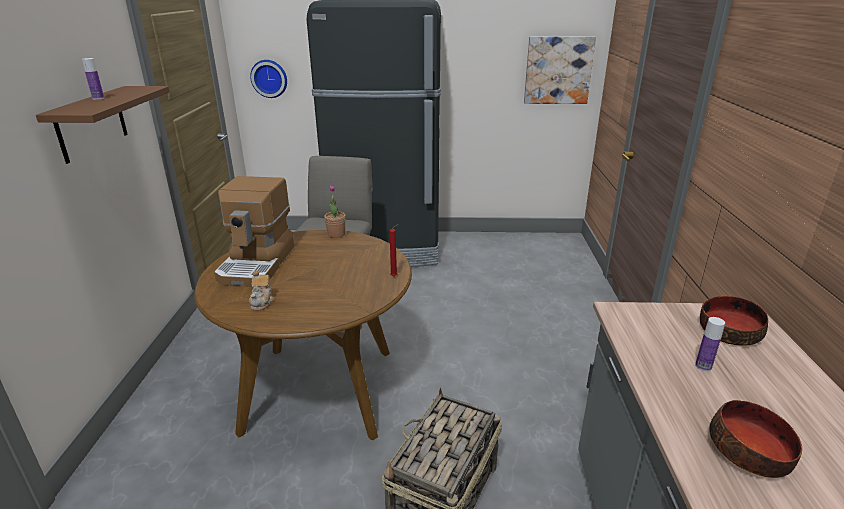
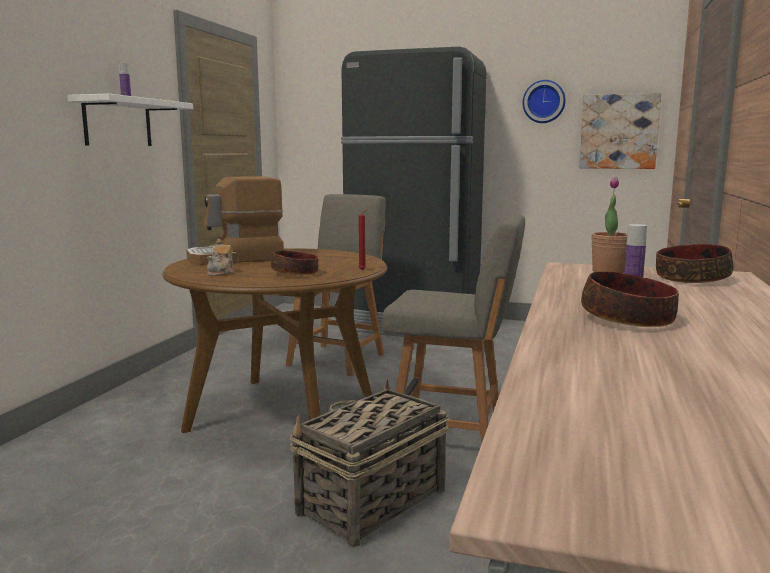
camera: 15 degrees right, 15 degrees down
brown shelf [36,86,169,164] -> white shelf [67,94,193,146]
coffee machine [214,176,294,287] -> coffee machine turned 45 degrees clockwise [186,176,284,265]
wall clock [250,60,287,98] -> wall clock moved to [523,80,566,123]
potted plant [324,185,346,238] -> potted plant moved to [591,177,628,273]
none -> bowl [271,250,318,275]
none -> grey chair [382,214,525,444]

